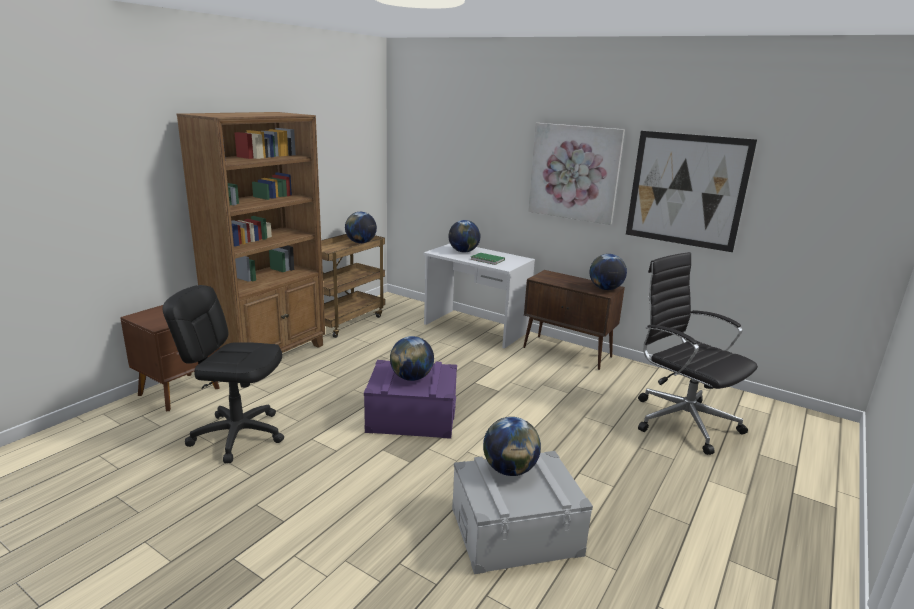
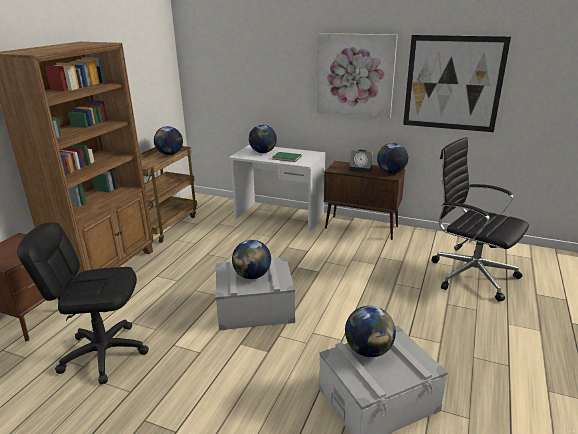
camera: 10 degrees left, 5 degrees up
purple storage box [364,360,457,439] -> grey storage box [215,257,295,331]
none -> alarm clock [349,150,373,173]

